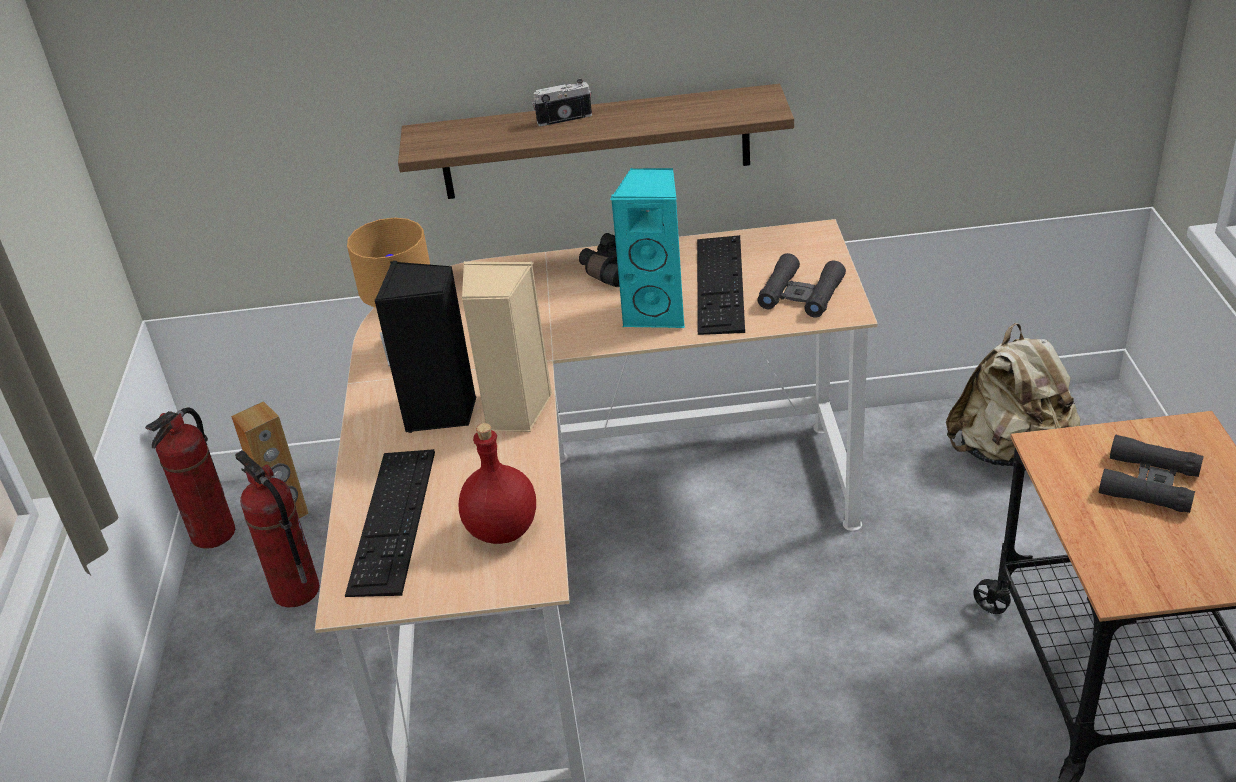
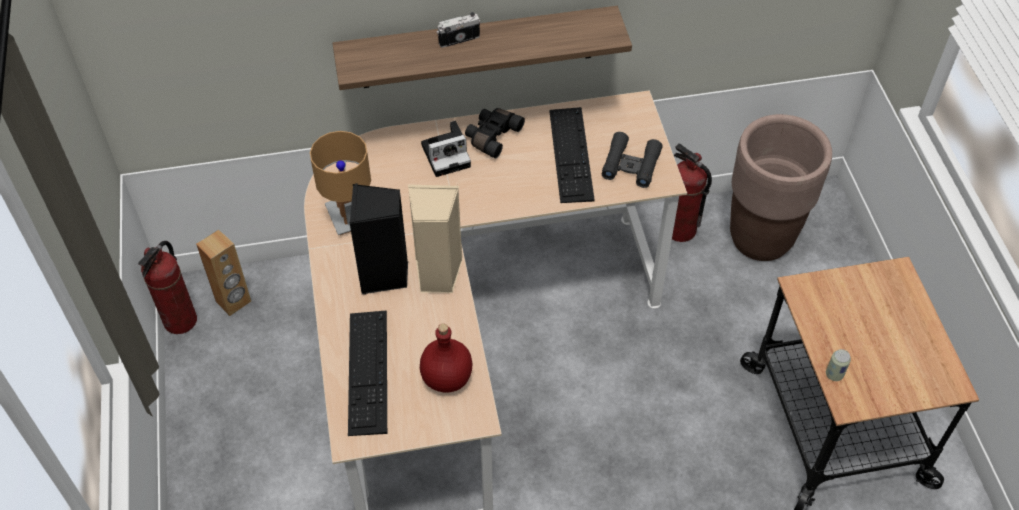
camera: 10 degrees left, 15 degrees up
fire extinguisher [235,450,320,607] -> fire extinguisher moved to [672,144,712,242]
turquoise speaker [610,168,685,328] -> none
beige backpack [946,323,1080,466] -> brown planter [730,114,832,261]
black binoculars [1099,435,1204,513] -> none
none -> camera [421,121,471,177]
none -> can [826,349,851,381]

